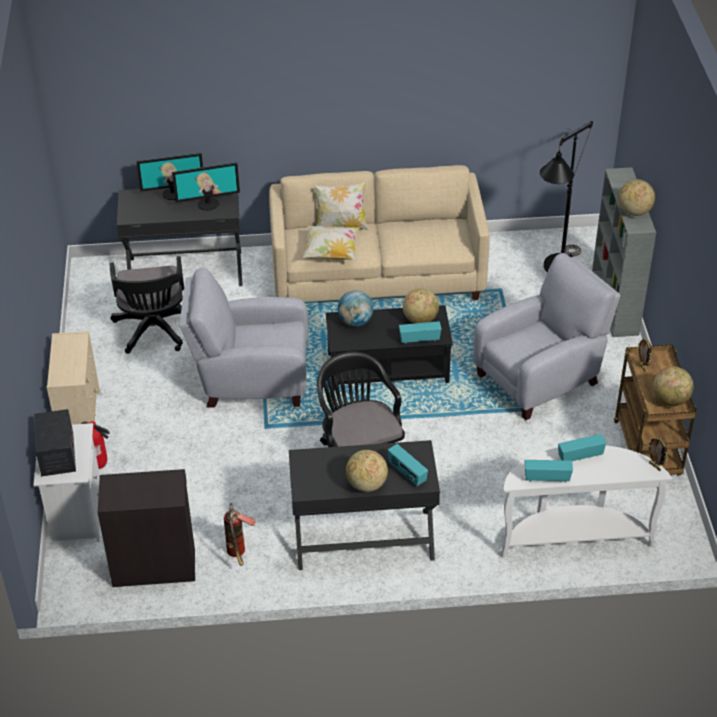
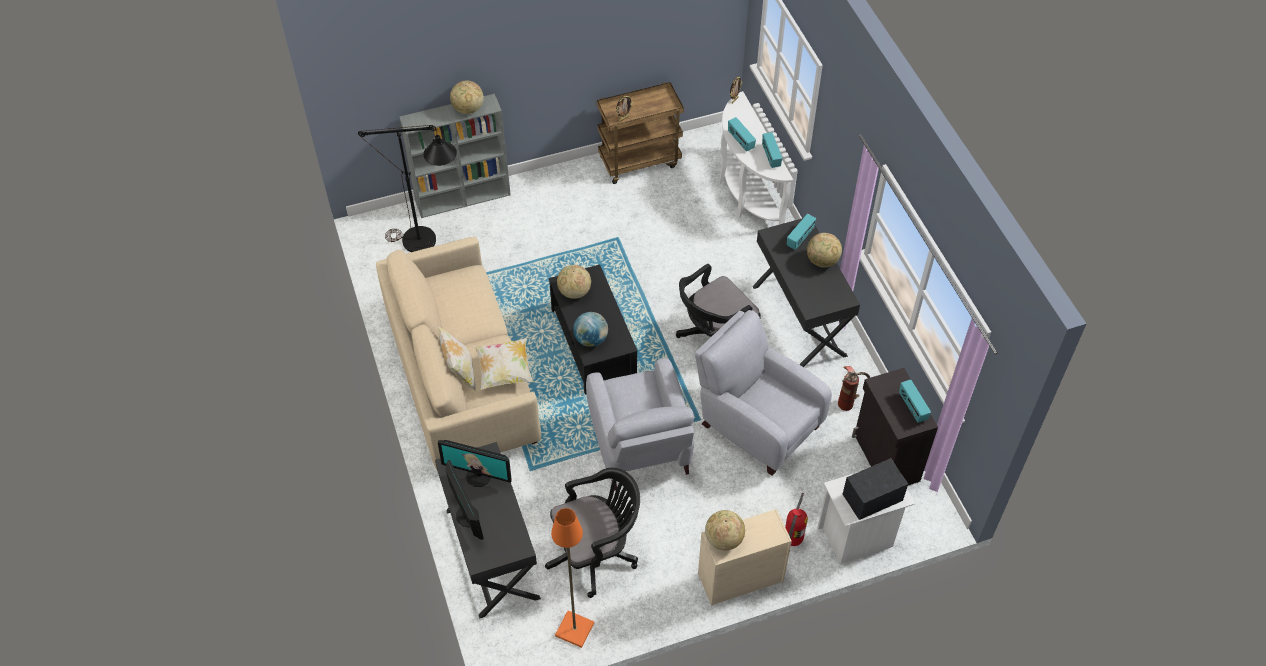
camera: 105 degrees left, 10 degrees up
monitor [172,162,240,210] -> monitor turned 135 degrees clockwise [438,440,512,487]
radio [399,321,441,344] -> radio moved to [899,379,931,423]
grey armchair [473,253,620,420] -> grey armchair moved to [695,310,832,476]
globe [653,367,694,406] -> globe moved to [705,510,745,550]
none -> orange floor lamp [551,508,594,648]

